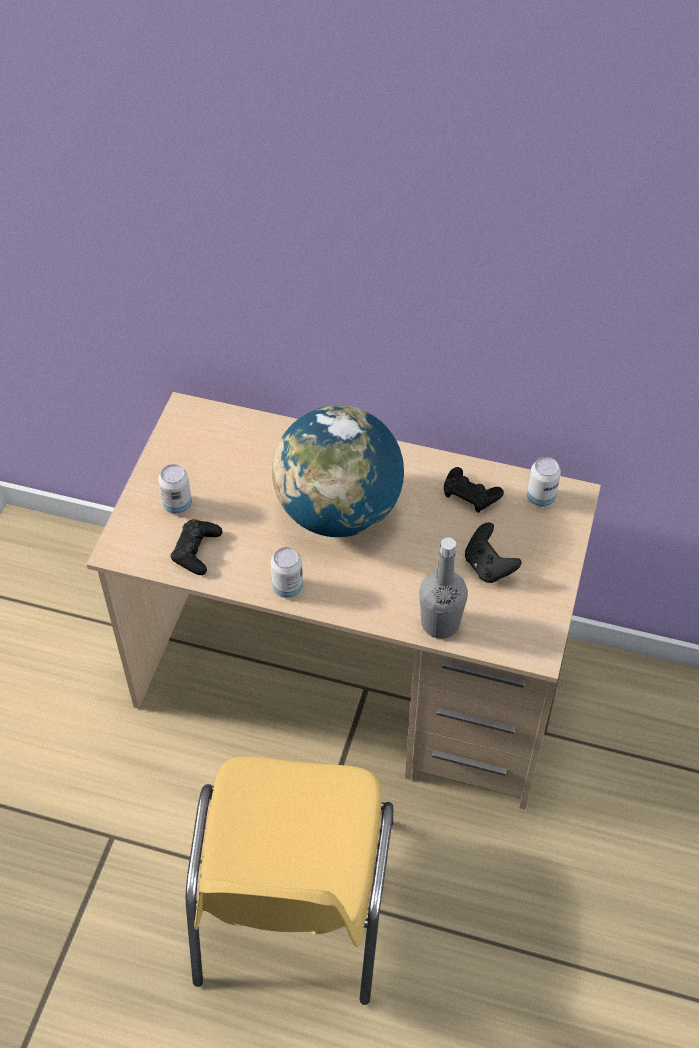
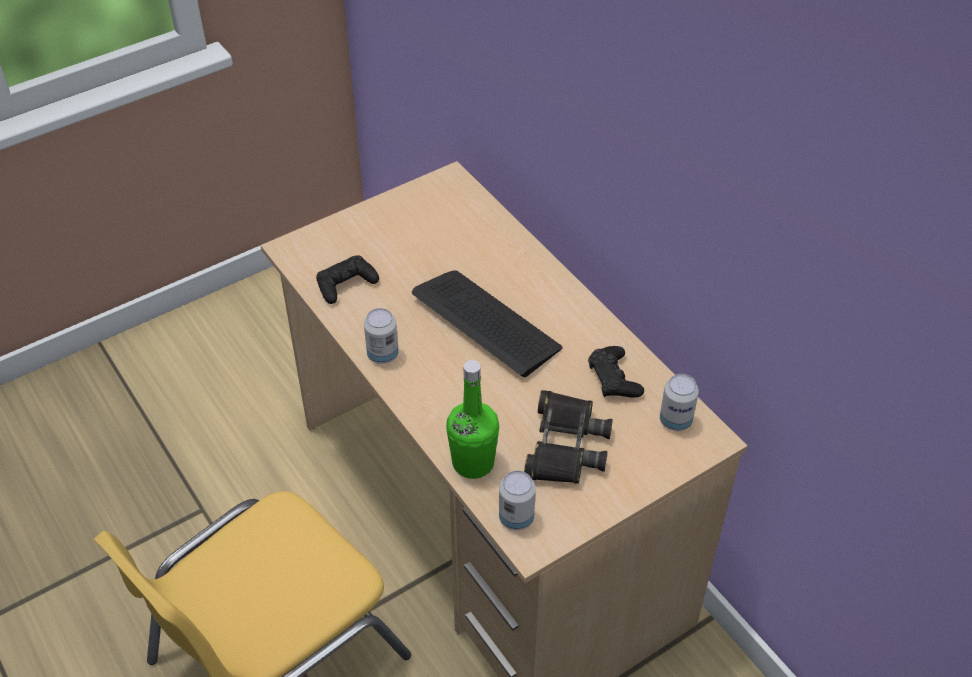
camera: 40 degrees right, 5 degrees down
can [158,464,192,514] -> can moved to [499,471,536,530]
globe [272,405,404,537] -> keyboard [412,270,563,377]
grey bottle [419,538,468,639] -> green bottle [446,360,499,479]
black game controller [465,522,521,583] -> black binoculars [524,390,613,484]

